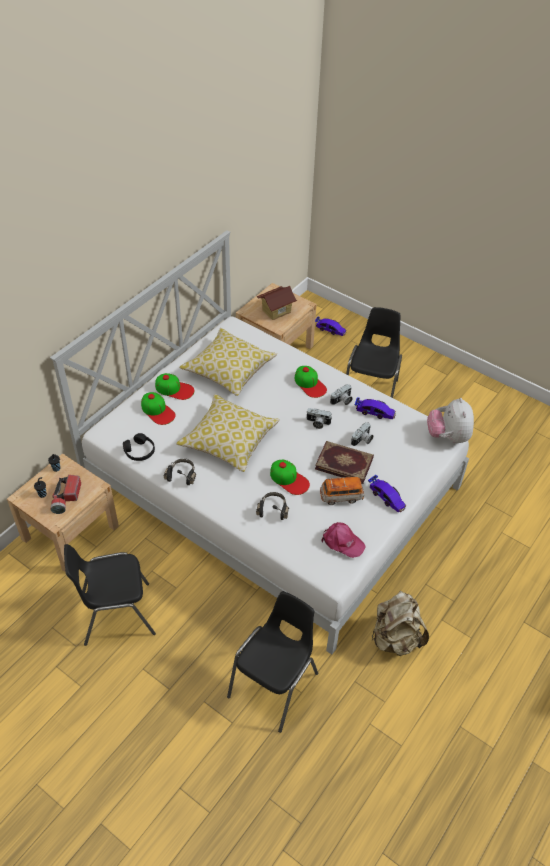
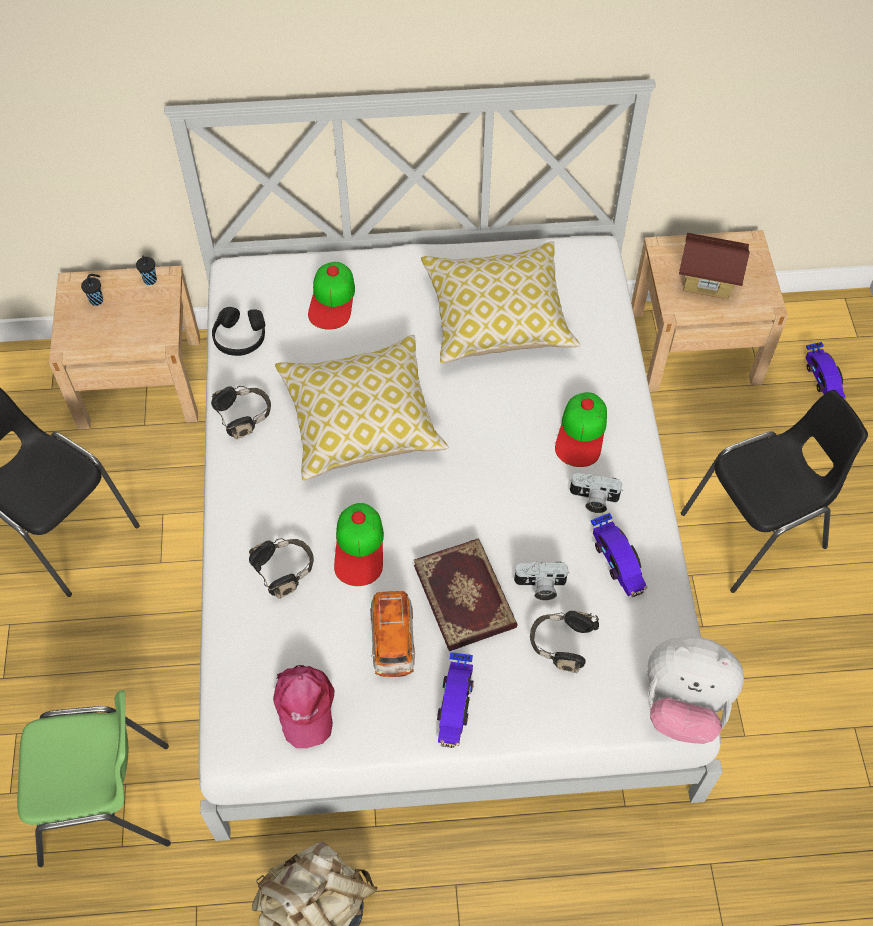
camera: 50 degrees right, 10 degrees up
flashlight [51,475,81,514] -> none
cap [155,373,194,400] -> none
black chair [227,591,318,733] -> green chair [17,690,171,867]
camera [306,408,332,429] -> none
toy car [320,477,364,505] -> toy car turned 45 degrees clockwise [370,591,415,677]
plush toy [427,398,474,443] -> plush toy turned 120 degrees counterclockwise [647,637,744,744]
none -> black headphones [530,611,599,673]

